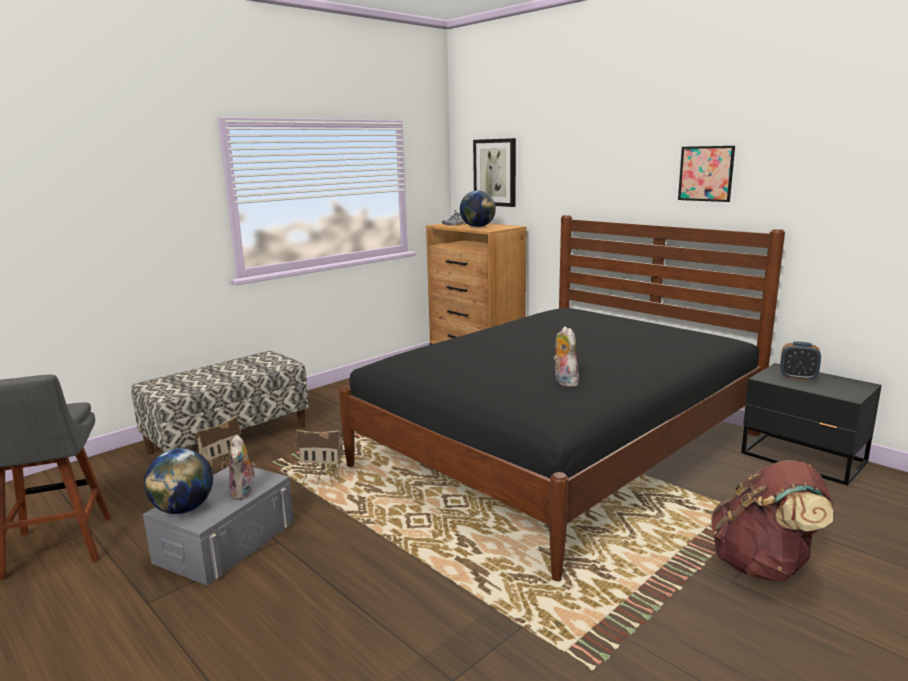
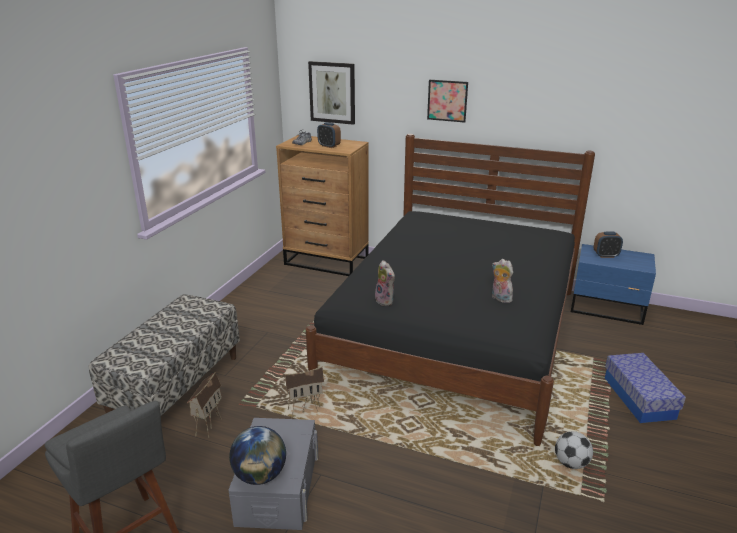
camera: 25 degrees left, 10 degrees up
plush toy [229,435,256,500] -> plush toy moved to [375,260,395,306]
globe [460,190,496,227] -> alarm clock [317,122,341,148]
picture [678,146,735,202] -> picture moved to [427,80,468,123]
brown backpack [711,460,834,581] -> storage box [605,353,686,423]
black nightstand [741,363,882,486] -> blue nightstand [571,244,656,325]
none -> football [555,431,593,469]

